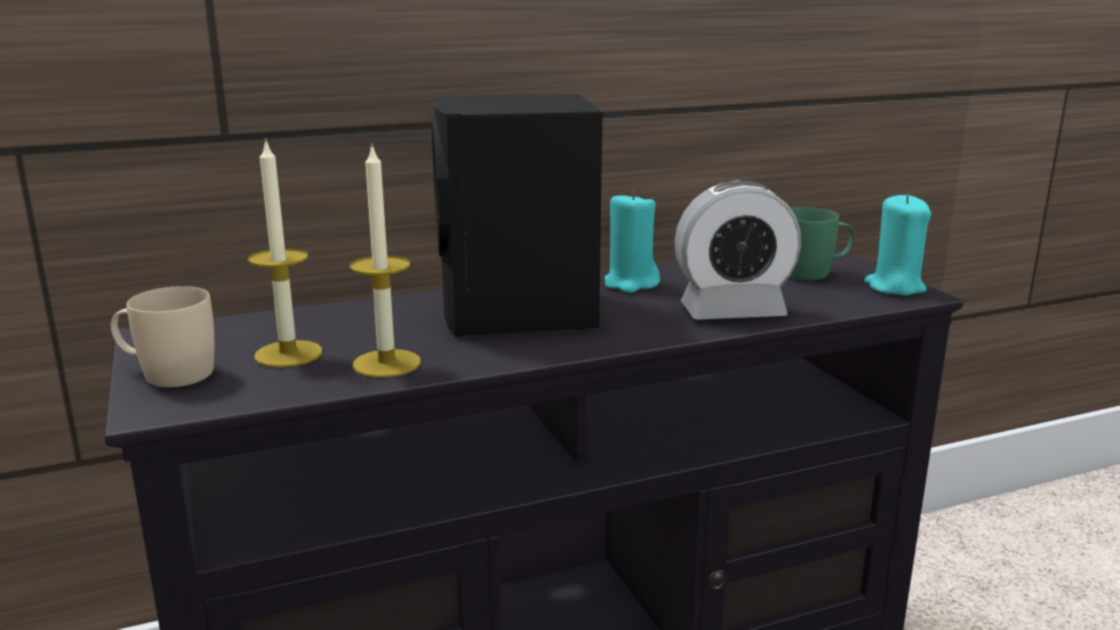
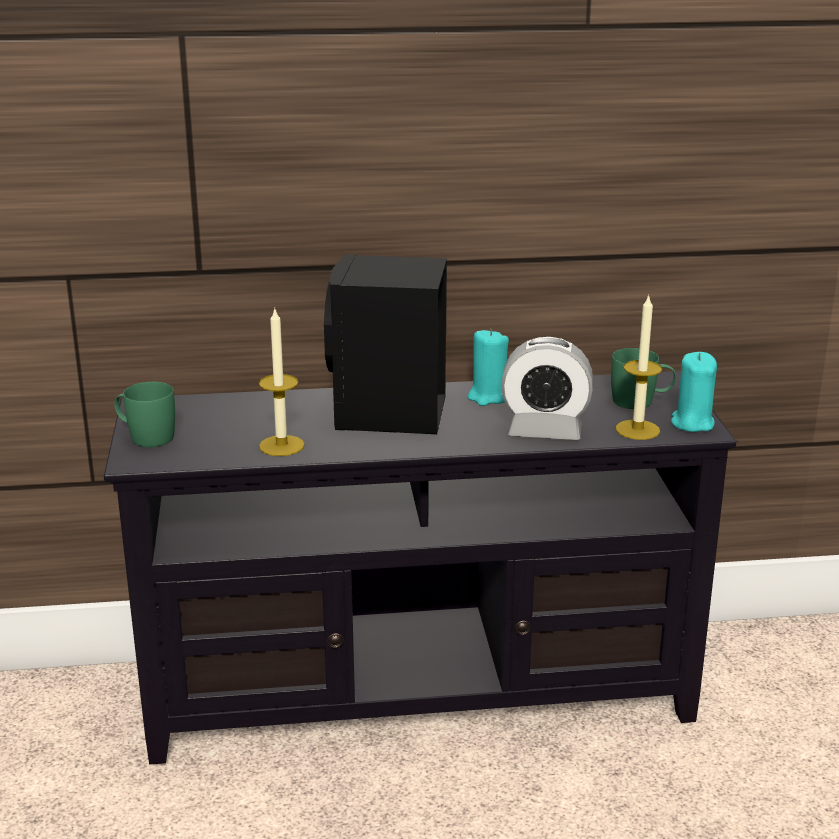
camera: 15 degrees right, 5 degrees up
beige mug [111,286,214,387] -> green mug [114,382,175,447]
candle [248,138,322,367] -> candle moved to [616,295,662,440]

